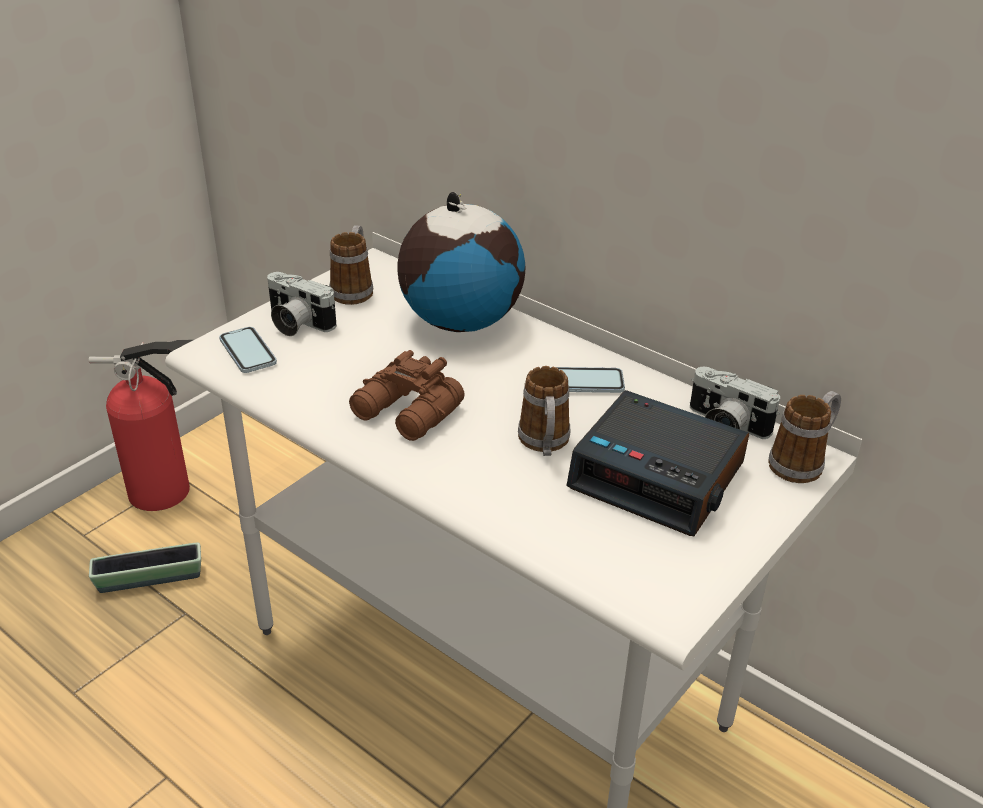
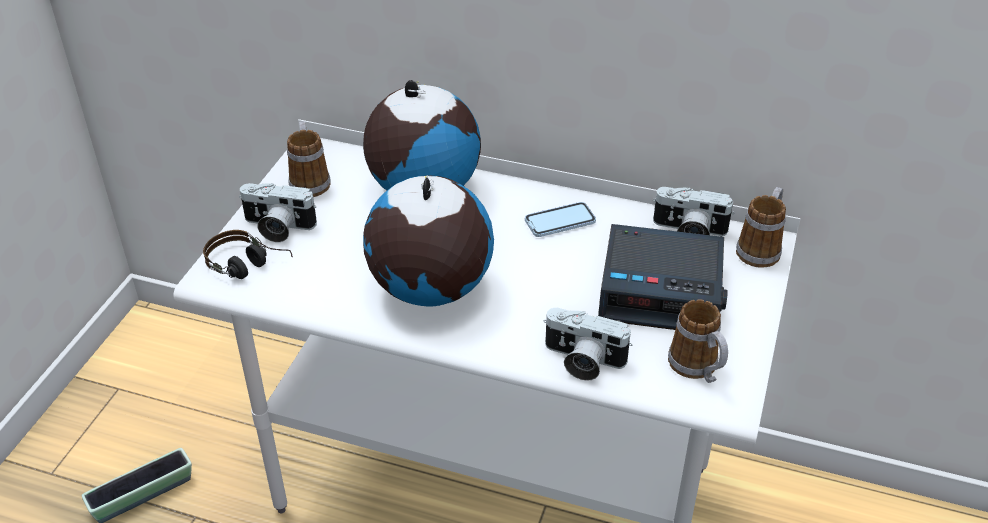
camera: 20 degrees left, 5 degrees up
fire extinguisher [89,339,195,511] -> none
phone [219,327,277,373] -> headphones [203,230,293,279]
brown binoculars [349,350,465,441] -> globe [363,175,494,306]
mug [518,366,570,456] -> mug moved to [668,299,728,383]
none -> camera [544,308,632,381]

